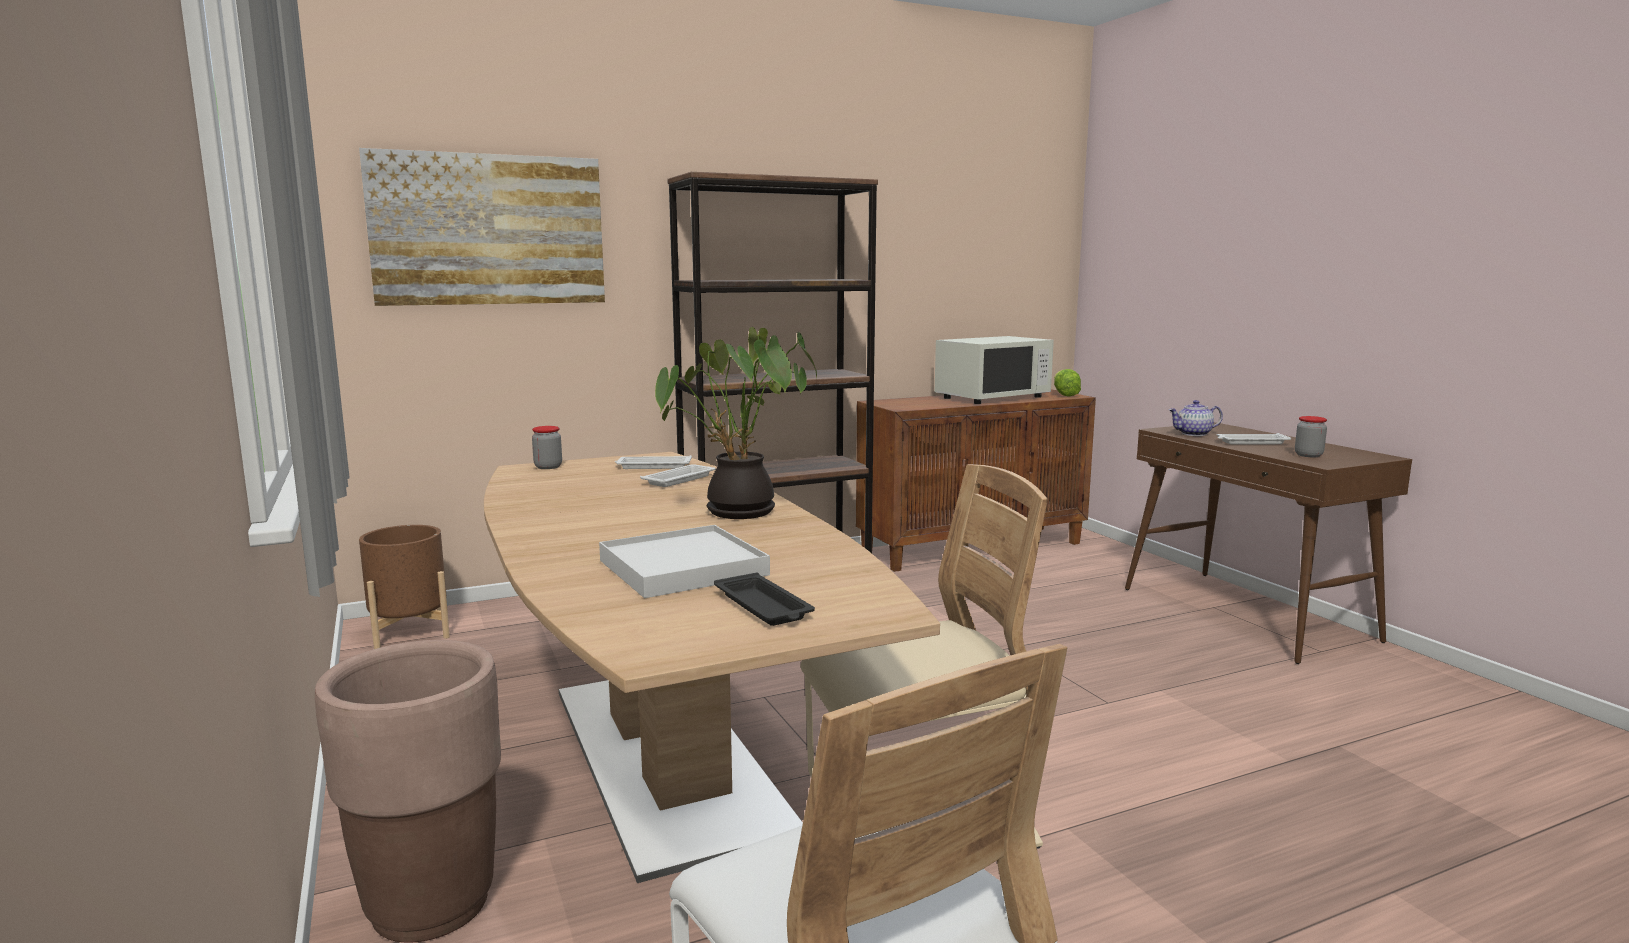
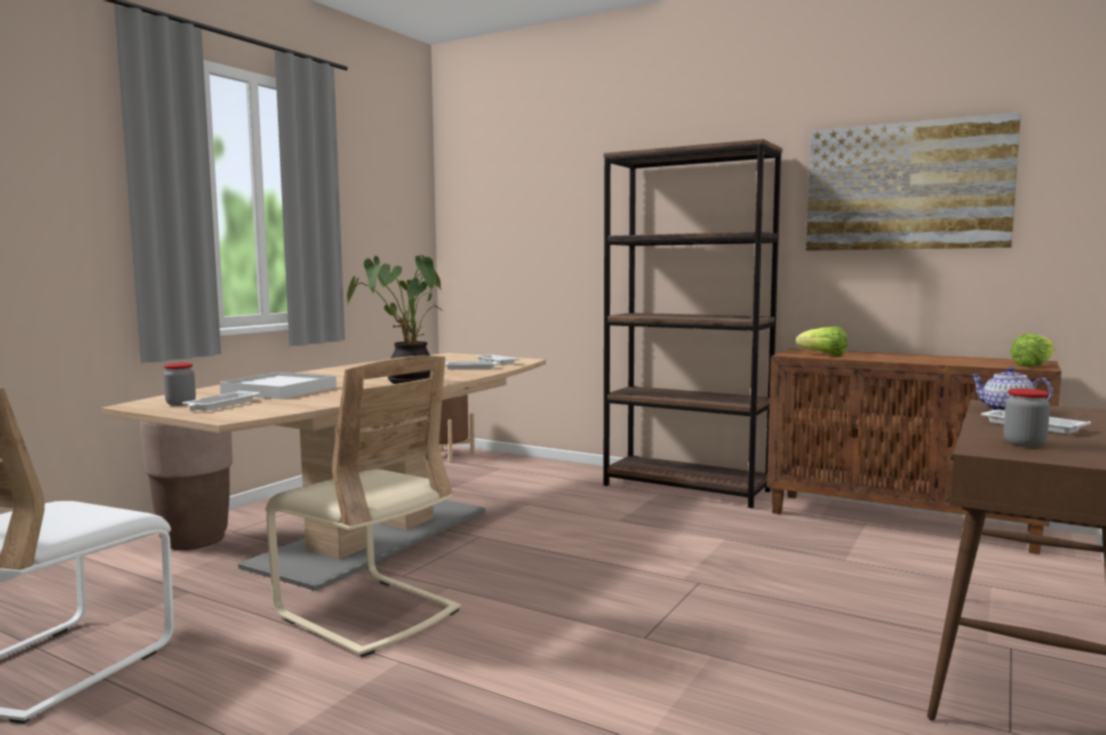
camera: 55 degrees right, 5 degrees down
picture [359,148,605,306] -> picture moved to [806,112,1021,251]
jar [532,426,562,469] -> jar moved to [163,363,196,406]
black tray [714,573,815,626] -> white tray [182,391,260,411]
white microwave [935,336,1054,404] -> none
none -> lettuce [796,326,848,356]

